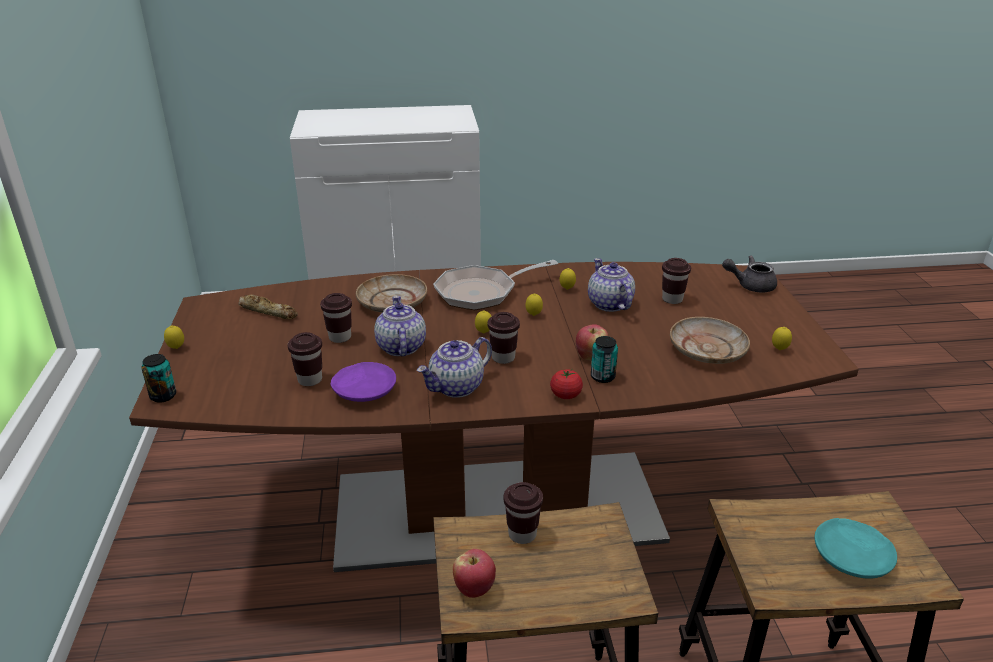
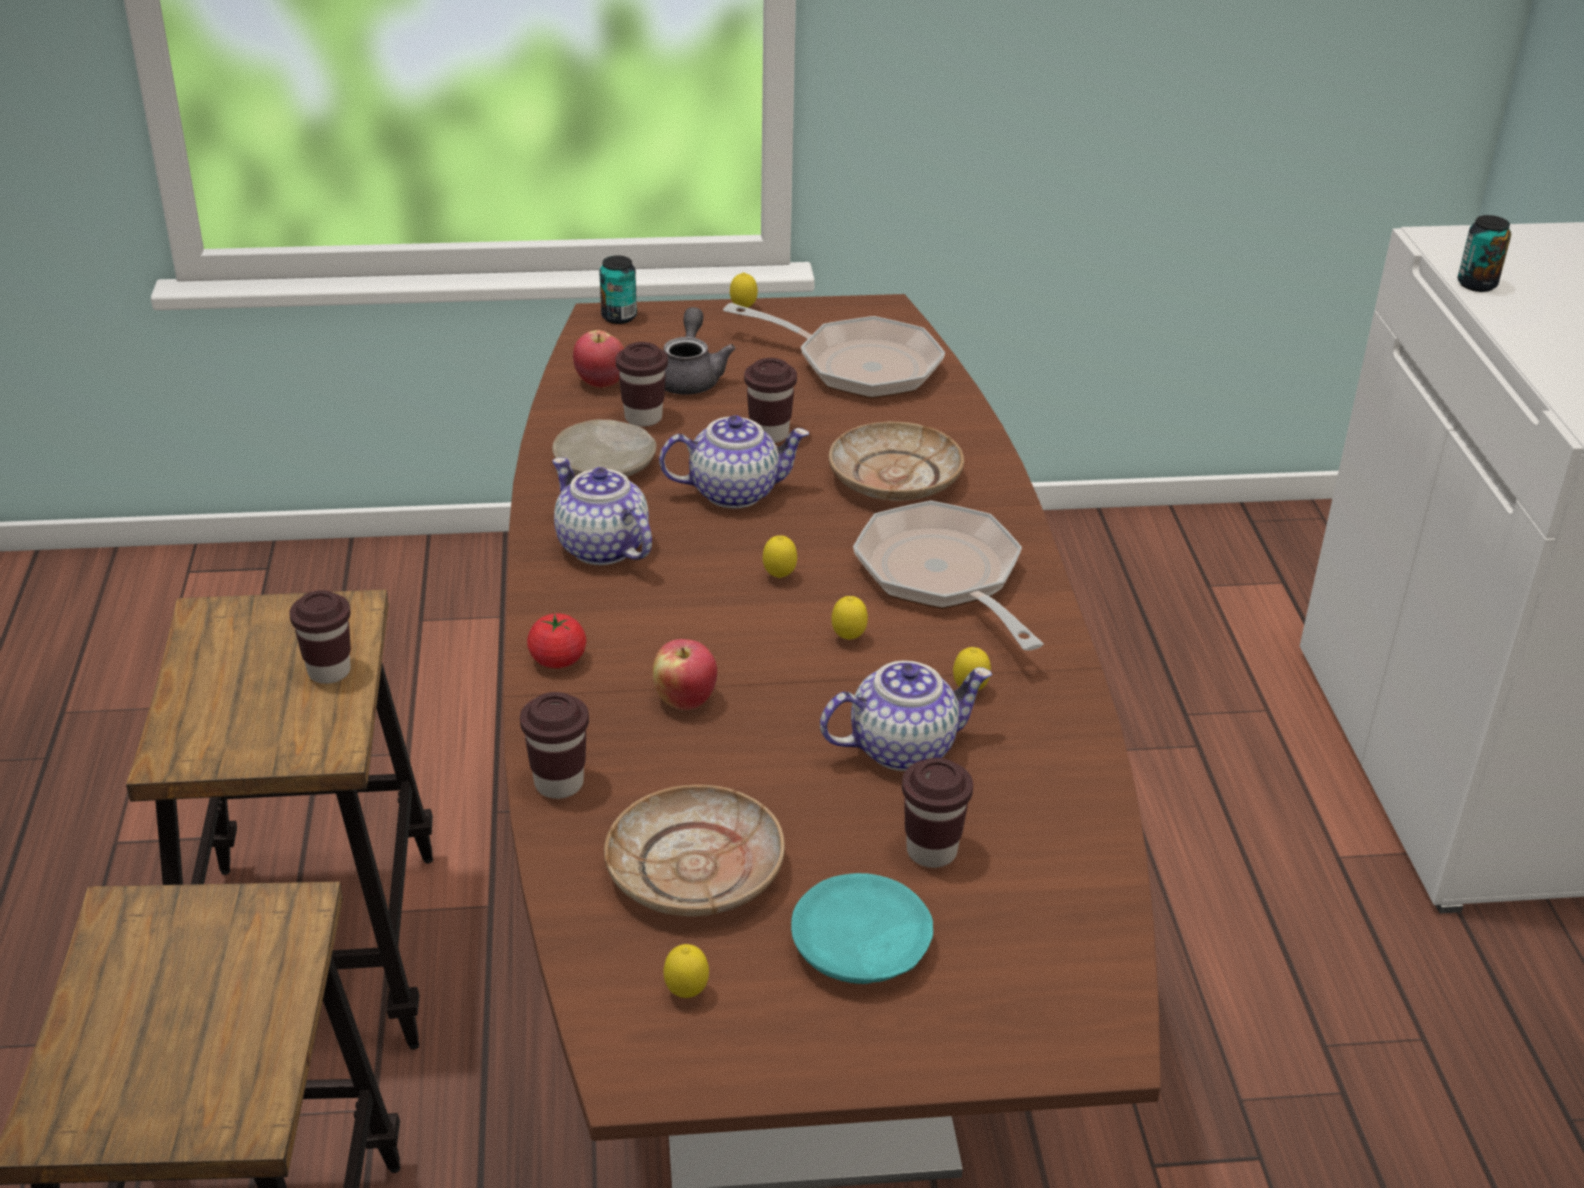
camera: 90 degrees right, 5 degrees up
bread [239,294,298,319] -> frying pan [723,303,945,398]
purple plate [330,362,396,402] -> beige plate [553,419,656,477]
apple [453,549,496,598] -> apple moved to [573,330,624,388]
brown cup [488,312,520,364] -> brown cup moved to [520,692,589,799]
can [591,336,618,383] -> can moved to [1457,215,1511,292]
grey teapot [722,256,777,292] -> grey teapot moved to [663,307,736,395]
turquoise plate [815,518,897,579] -> turquoise plate moved to [791,873,933,984]

